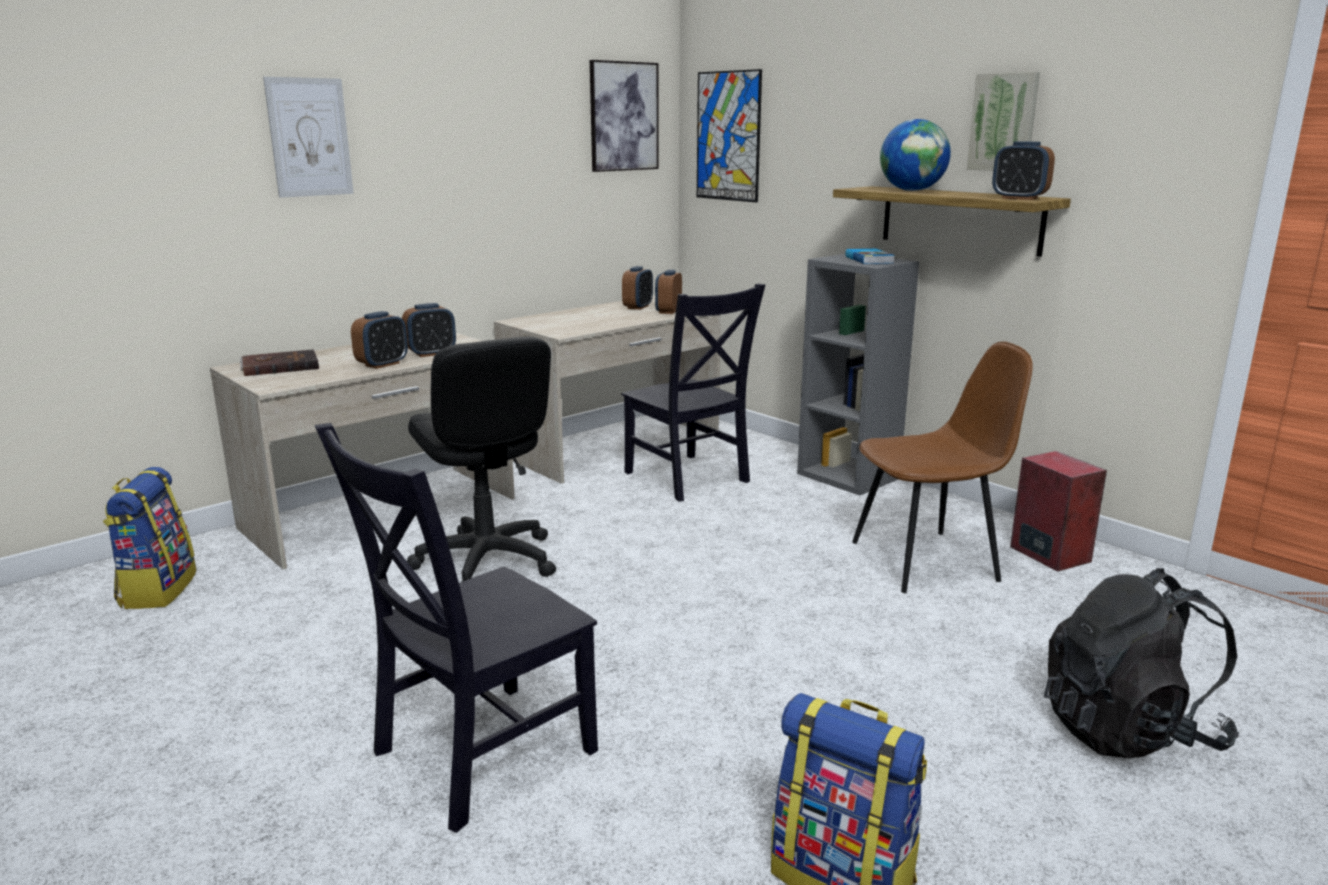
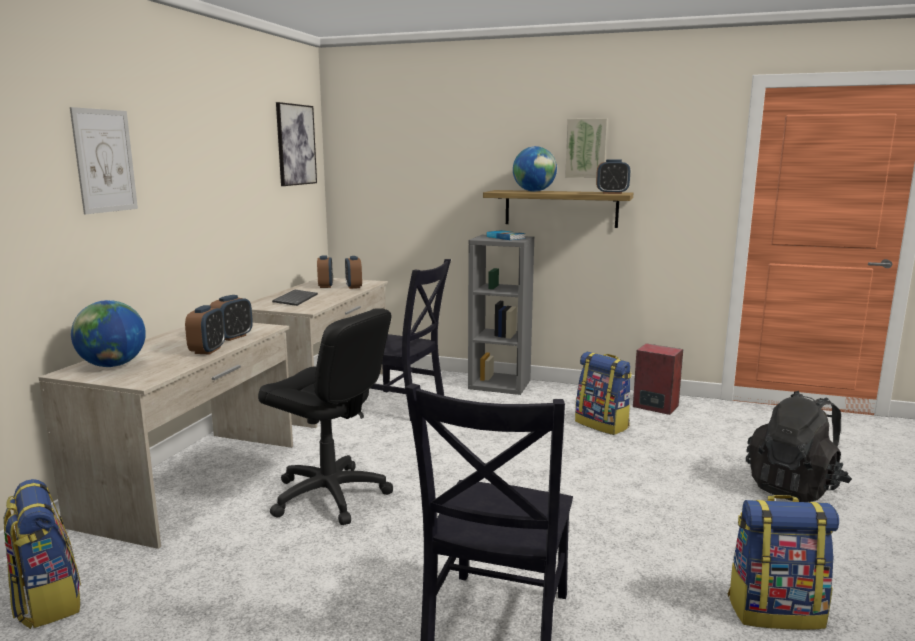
camera: 30 degrees left, 5 degrees down
brown book [240,349,319,376] -> globe [71,300,146,367]
picture [697,69,762,202] -> none
brown chair [852,341,1033,593] -> backpack [575,352,632,435]
none -> keyboard [272,290,318,306]

